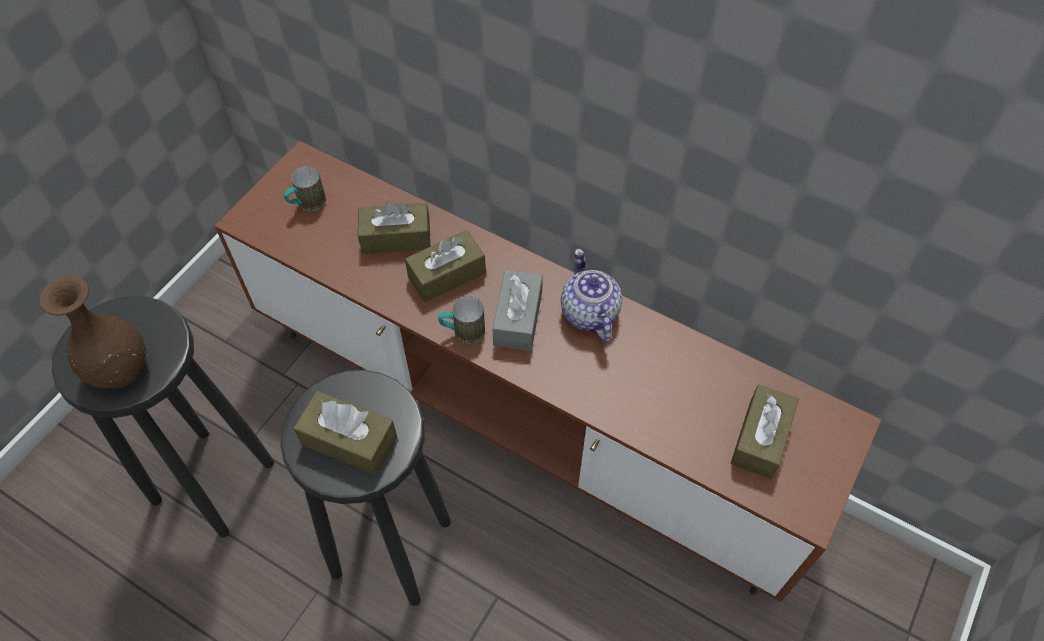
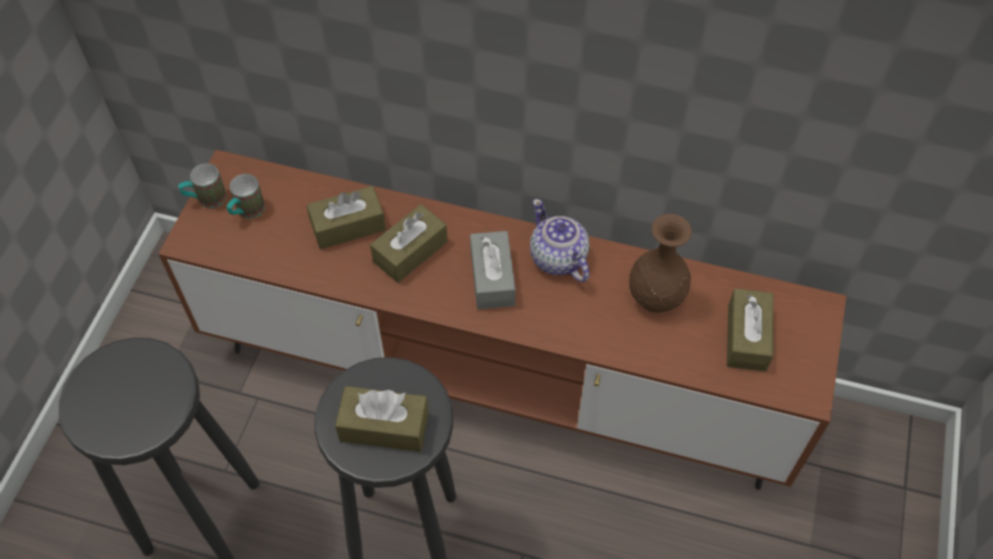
camera: 15 degrees left, 0 degrees up
brown vase [39,275,146,388] -> brown vase moved to [629,214,692,313]
mug [438,296,485,344] -> mug moved to [178,163,227,208]

